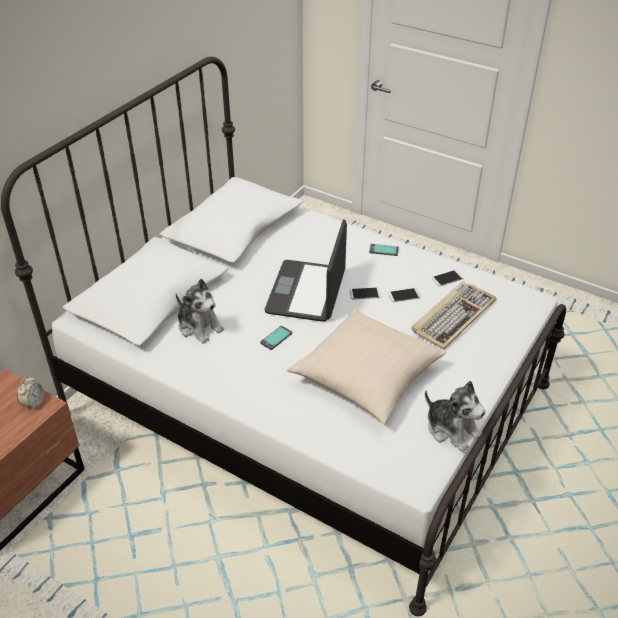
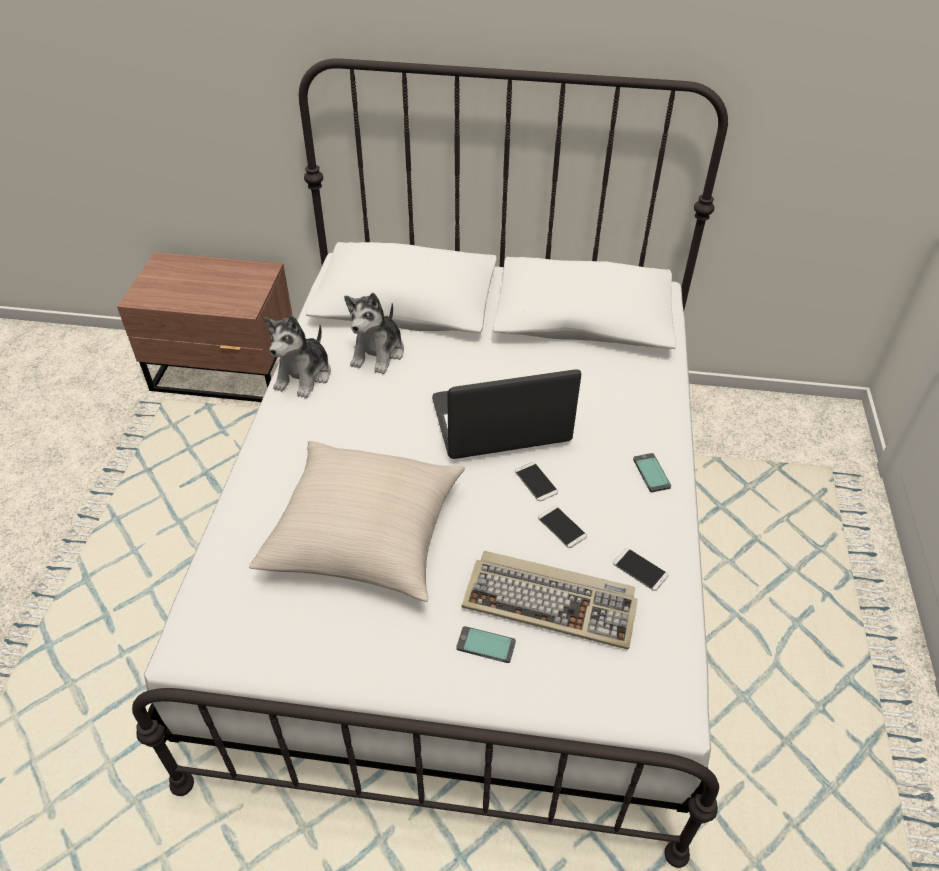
camera: 65 degrees right, 5 degrees up
alarm clock [17,376,44,410] -> none
phone [260,326,292,350] -> phone moved to [456,626,516,663]
plush toy [425,381,486,452] -> plush toy moved to [265,316,331,398]

